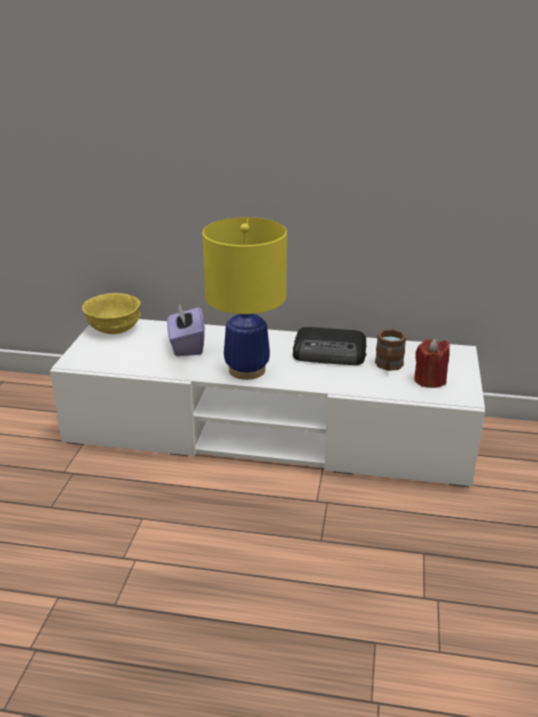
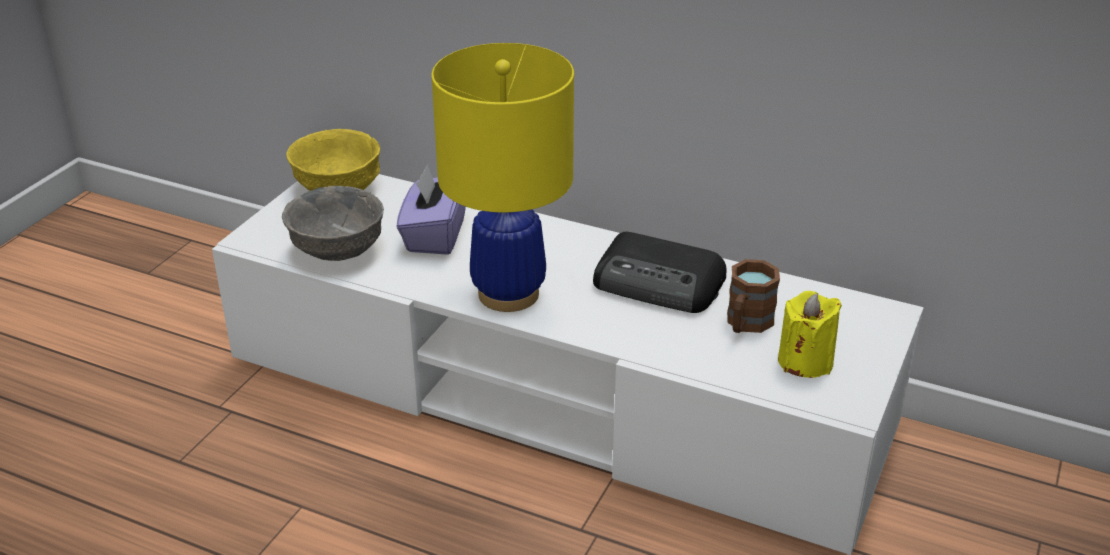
camera: 15 degrees right, 5 degrees up
red candle [414,338,450,388] -> yellow candle [778,291,842,378]
none -> grey bowl [282,186,384,261]

